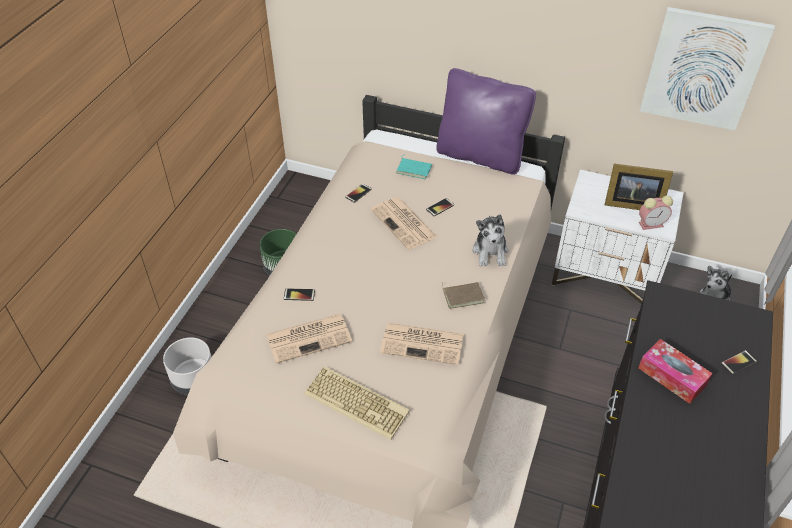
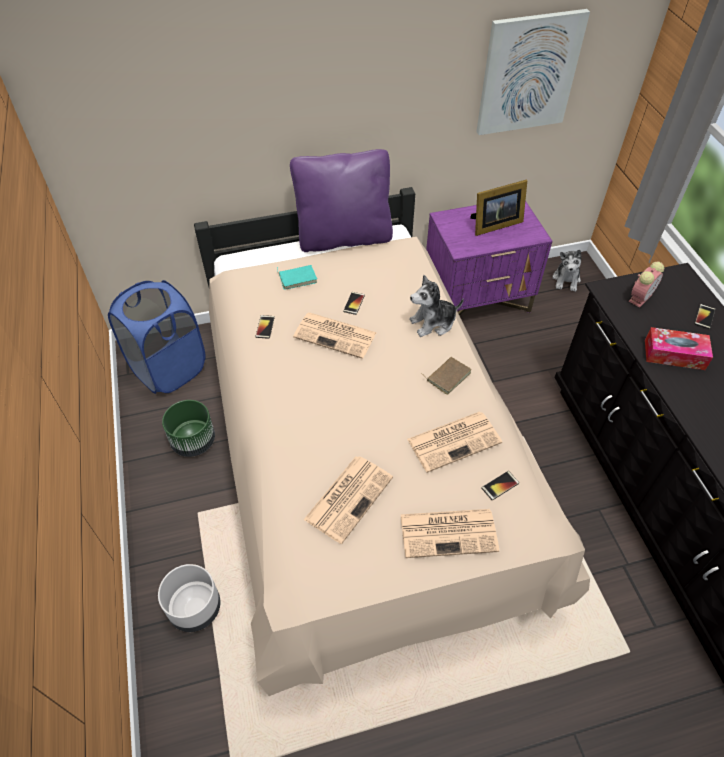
camera: 35 degrees left, 5 degrees up
phone [284,288,315,301] -> phone moved to [481,471,519,500]
keyboard [304,366,410,440] -> newspaper [400,509,499,558]
plush toy [473,214,508,266] -> plush toy turned 105 degrees clockwise [409,275,464,337]
white nightstand [551,169,684,304] -> purple nightstand [426,201,552,316]
alarm clock [639,196,673,230] -> alarm clock moved to [629,262,664,308]
none -> blue laundry basket [108,280,206,394]

